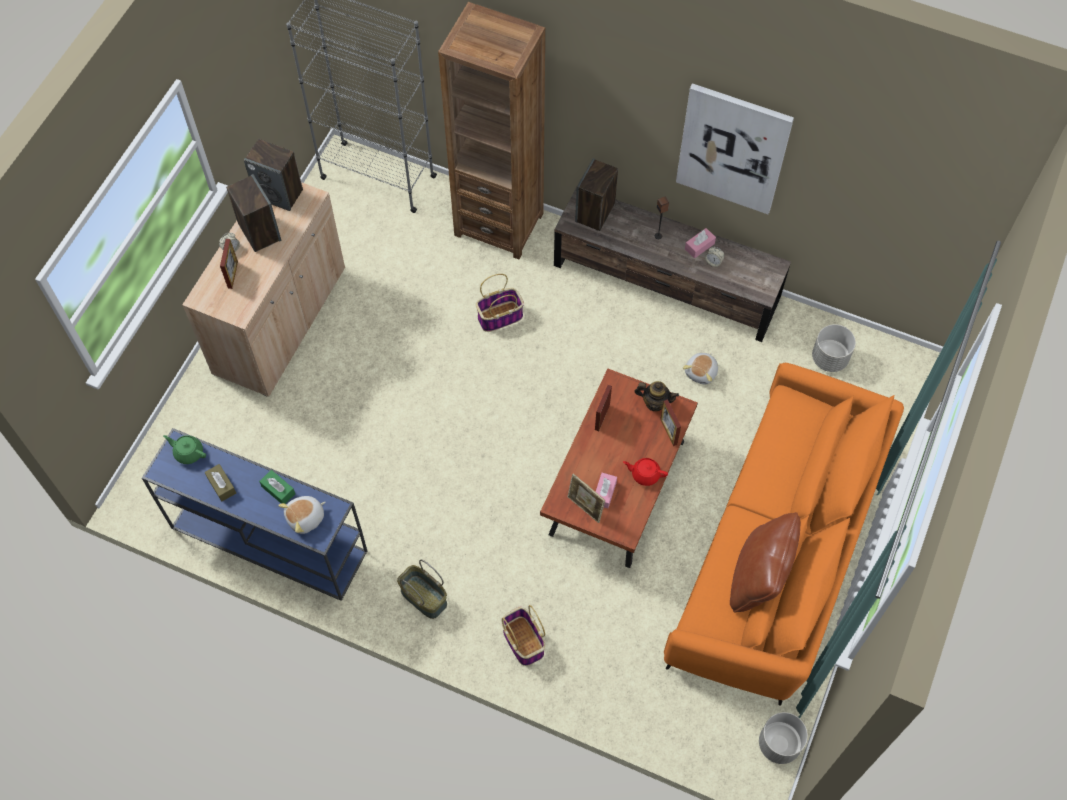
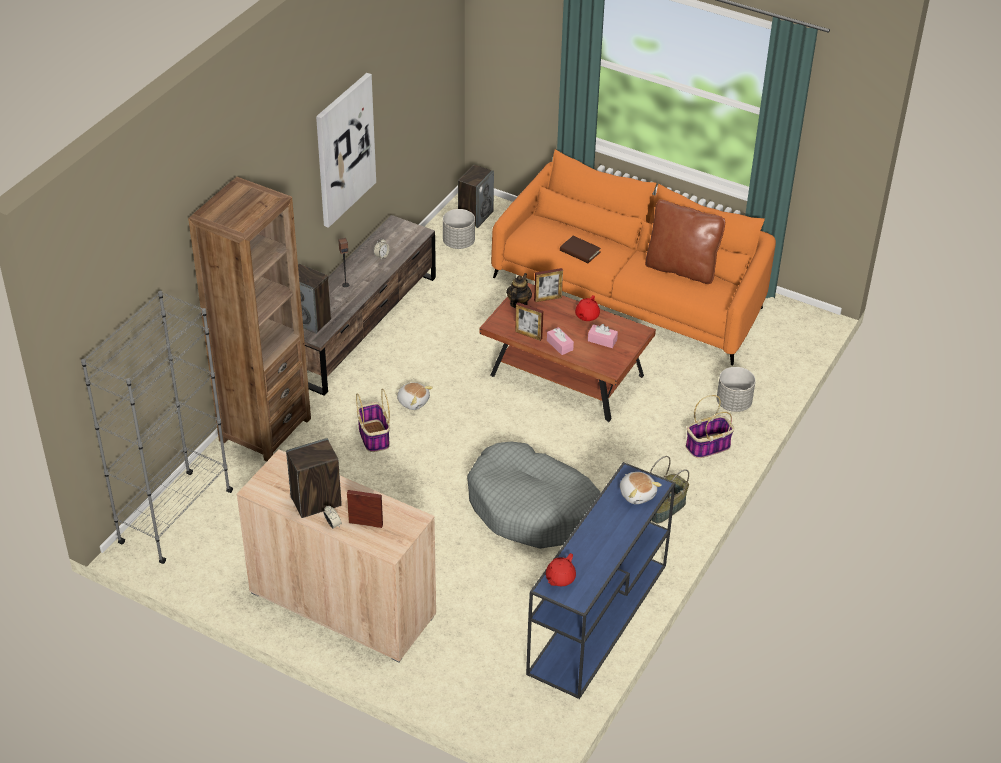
camera: 85 degrees left, 20 degrees down
green teapot [163,435,206,464] -> red teapot [546,553,576,586]
brown tissue box [204,464,236,502] -> none
speaker [244,139,303,211] -> speaker moved to [458,165,494,228]
green tissue box [259,470,295,504] -> none
picture frame [568,474,605,523] -> none
plush toy [683,353,718,384] -> plush toy moved to [397,382,433,410]
pink tissue box [685,228,716,258] -> pink tissue box moved to [547,327,574,355]
grey planter [759,712,808,764] -> grey planter moved to [717,367,756,412]
none -> grey dog bed [467,441,601,549]
none -> brown book [560,236,601,263]

